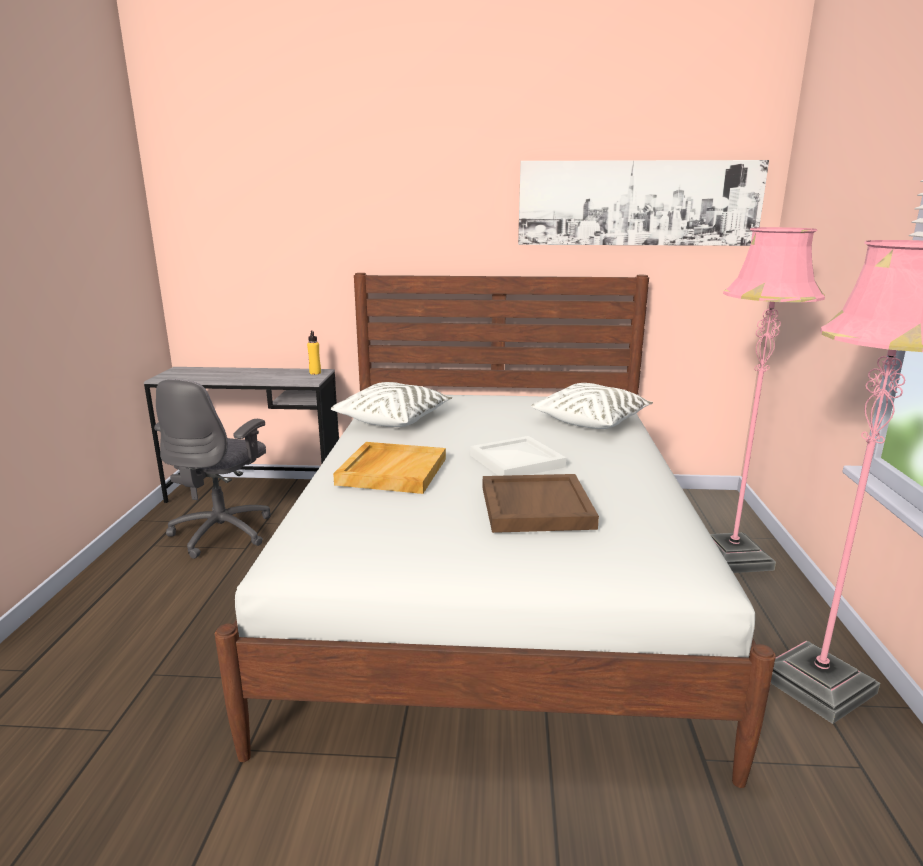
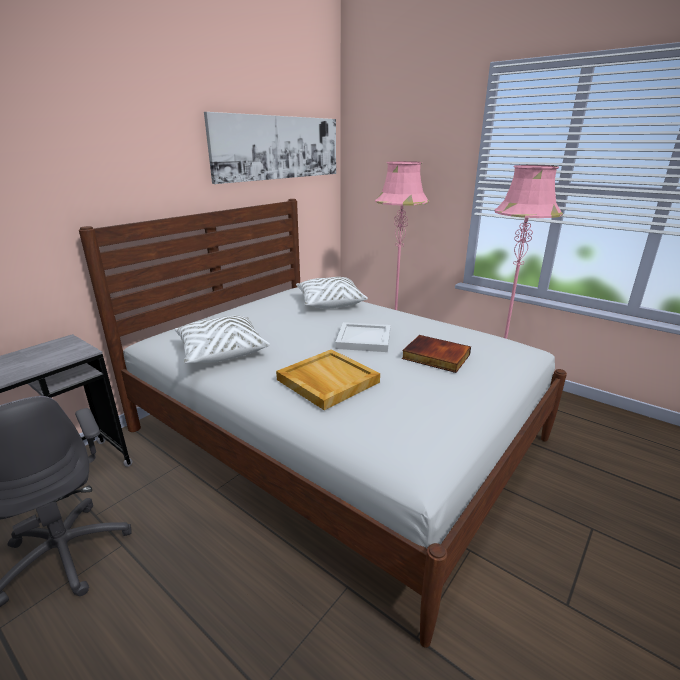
camera: 55 degrees left, 5 degrees up
yellow bottle [307,331,321,375] -> none
brown tray [483,474,599,533] -> book [402,335,471,373]

